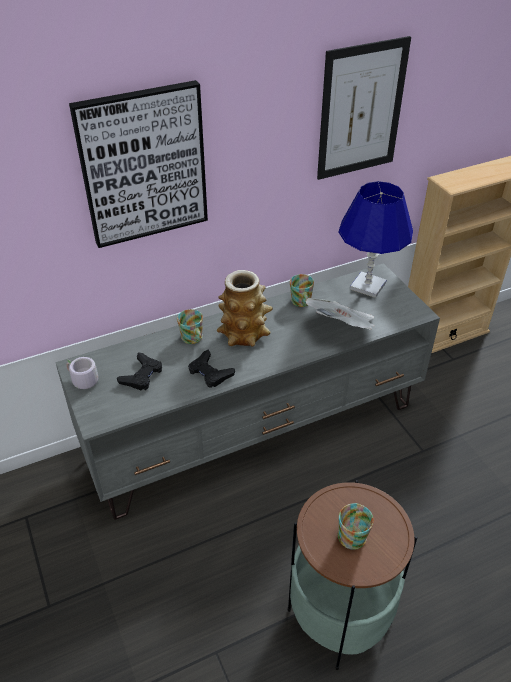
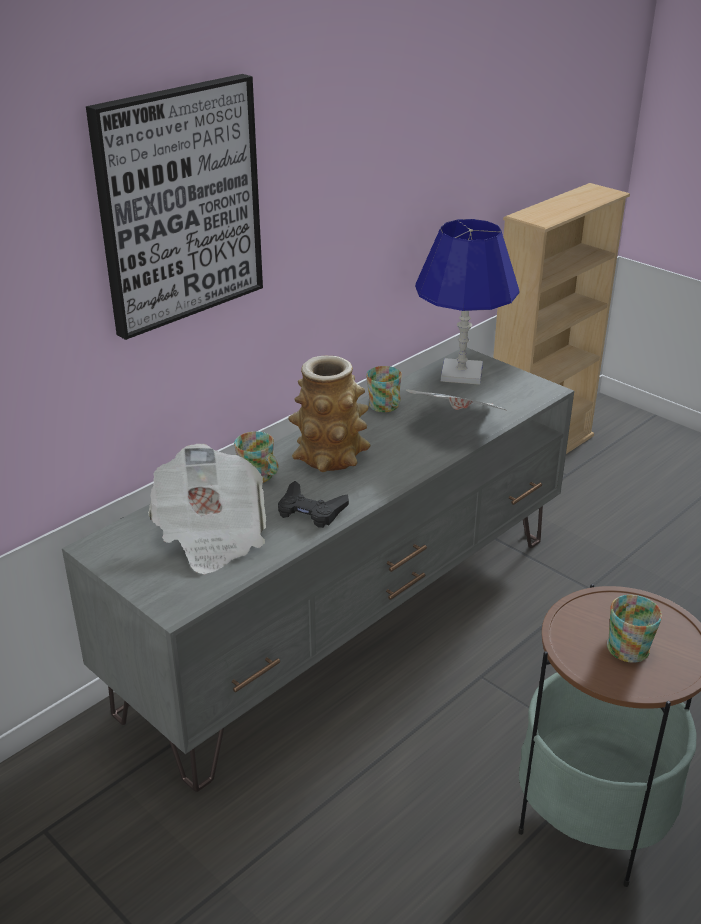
camera: 20 degrees left, 10 degrees down
grey mug [66,357,98,397] -> none
black game controller [117,353,162,391] -> newspaper [148,444,266,574]
picture [317,36,411,180] -> none

